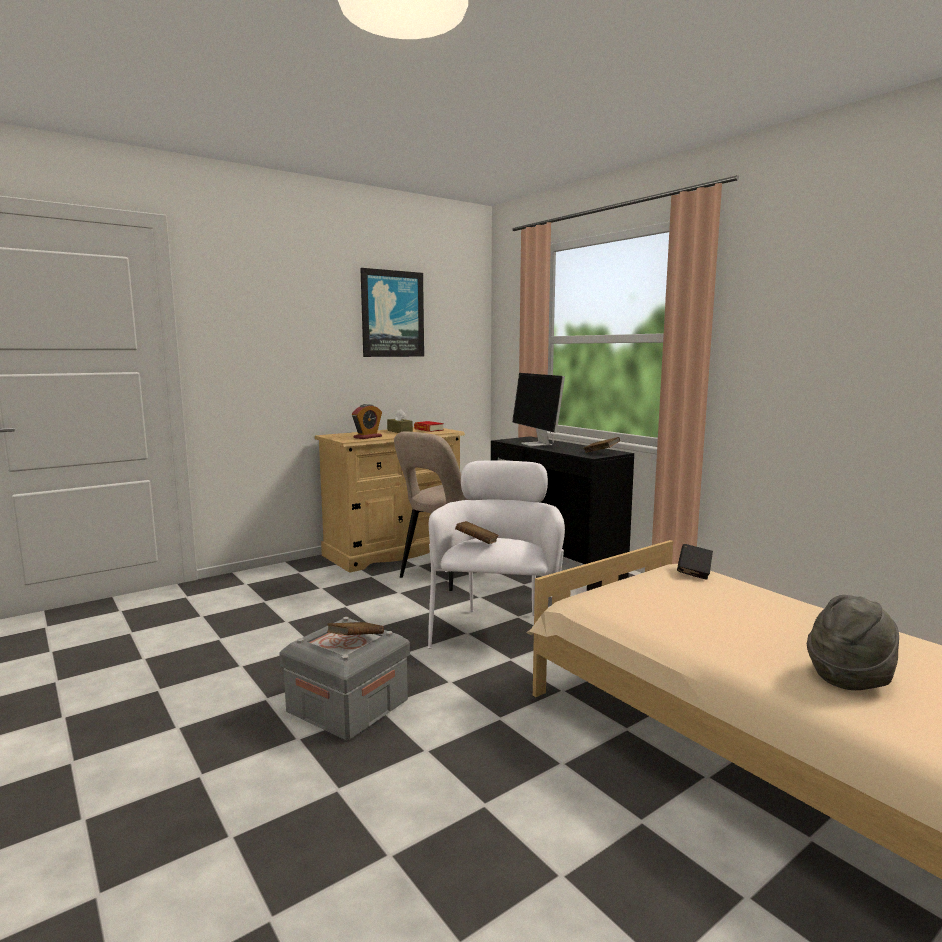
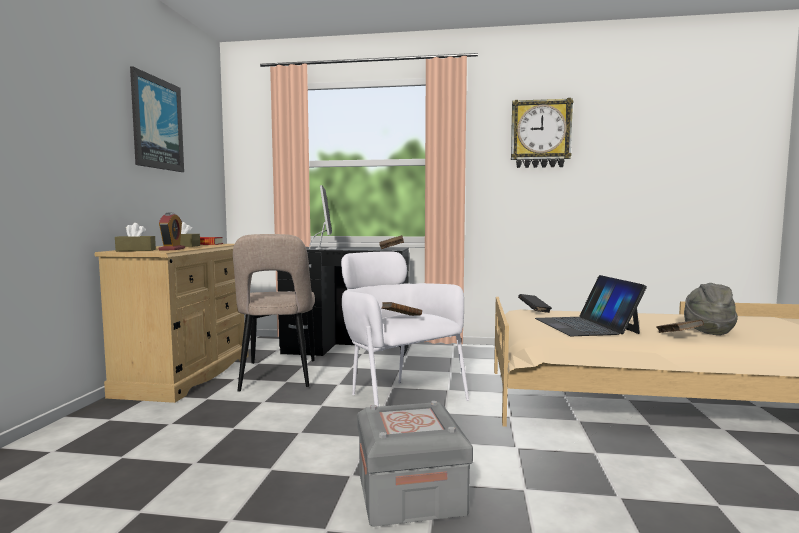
camera: 45 degrees left, 5 degrees down
brown book [327,622,384,635] -> brown book moved to [656,320,704,333]
monitor [512,373,565,447] -> monitor turned 120 degrees counterclockwise [309,185,337,249]
none -> brown tissue box [115,223,156,251]
none -> wall clock [511,98,573,168]
none -> laptop [535,275,647,336]

